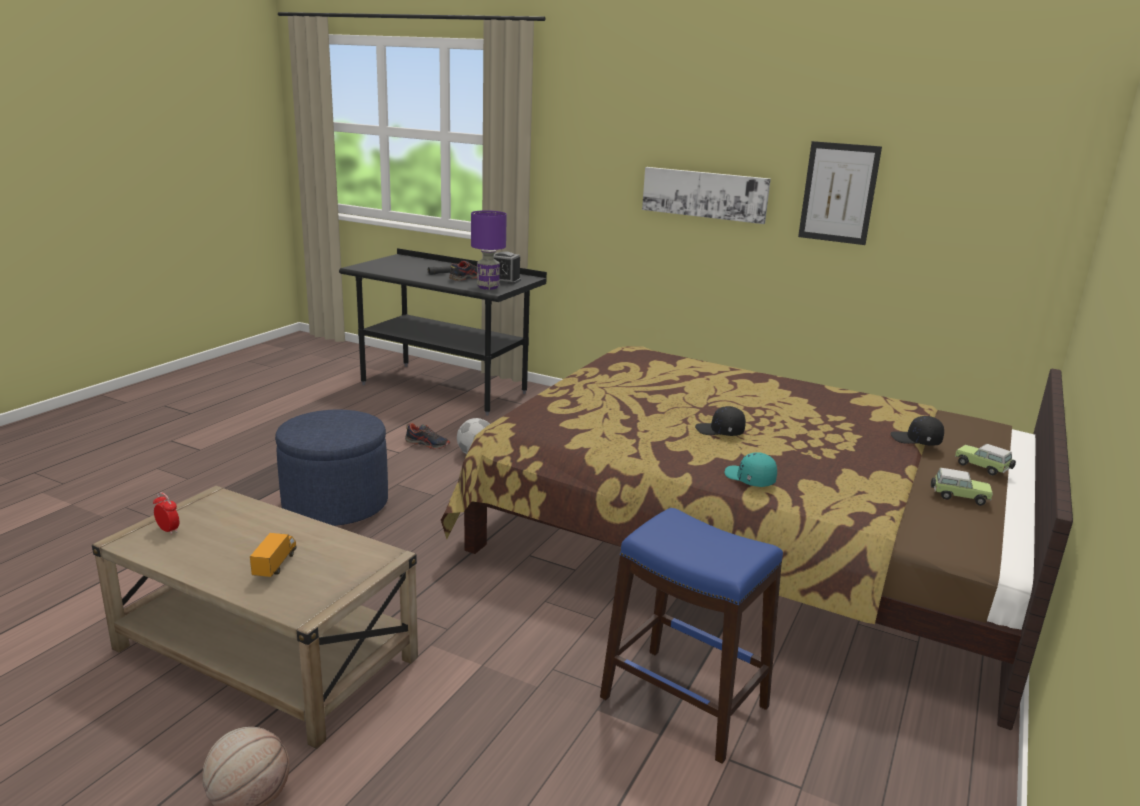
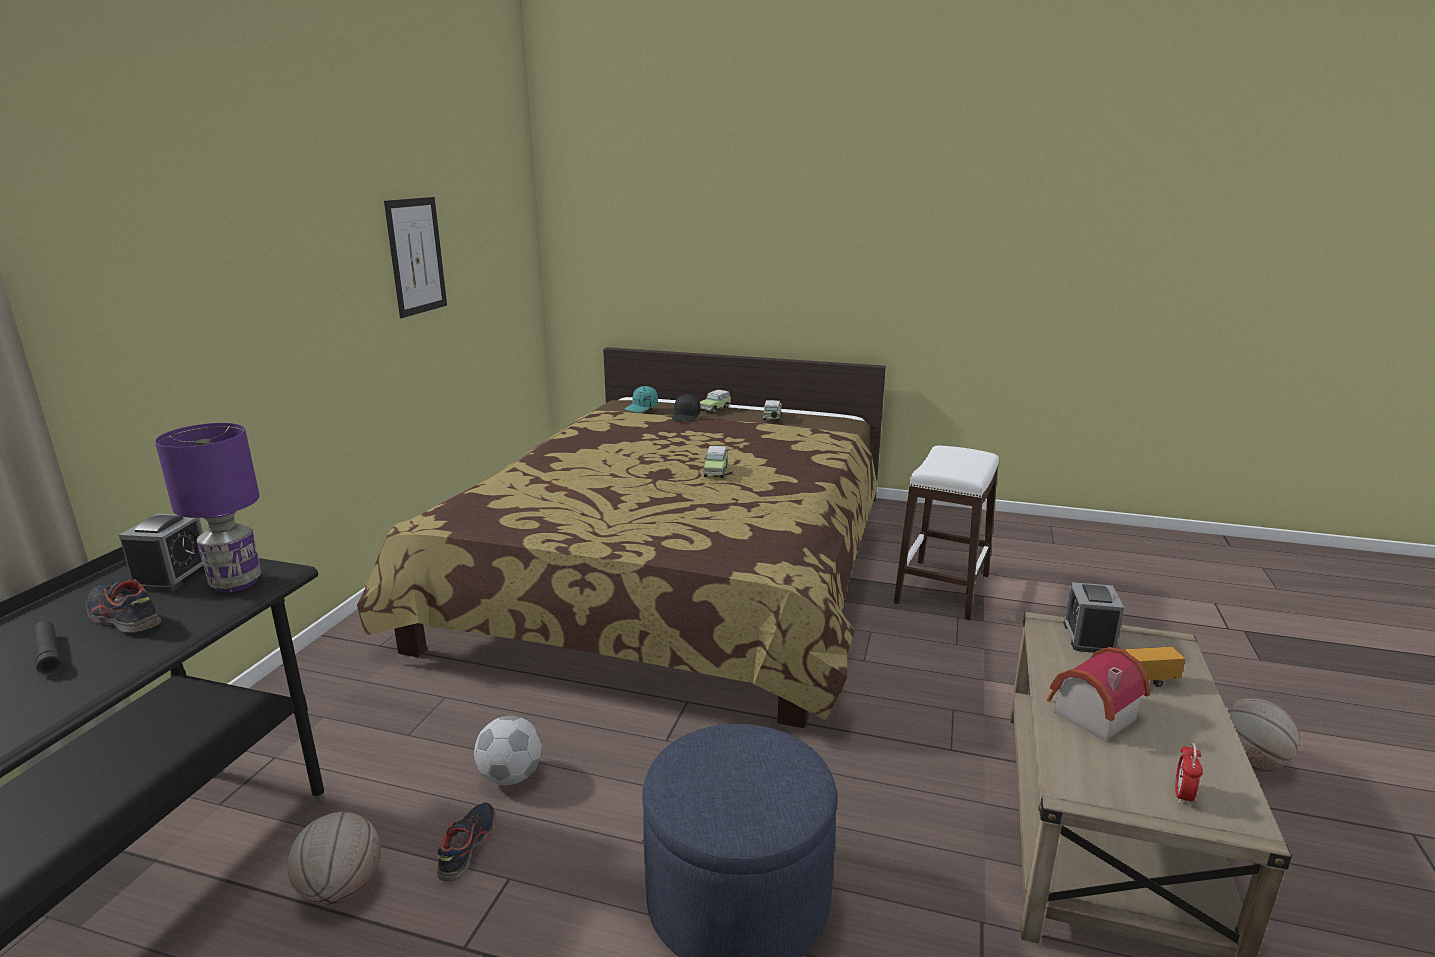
camera: 100 degrees left, 0 degrees up
blue stool [600,508,783,764] -> white stool [894,445,999,620]
picture [642,167,771,224] -> none
black cap [695,406,746,436] -> toy car [703,446,728,478]
turquoise cap [725,452,777,487] -> turquoise cap moved to [625,386,658,413]
none -> basketball [287,812,381,905]
none -> toy house [1046,647,1150,742]
none -> alarm clock [1063,582,1124,653]

